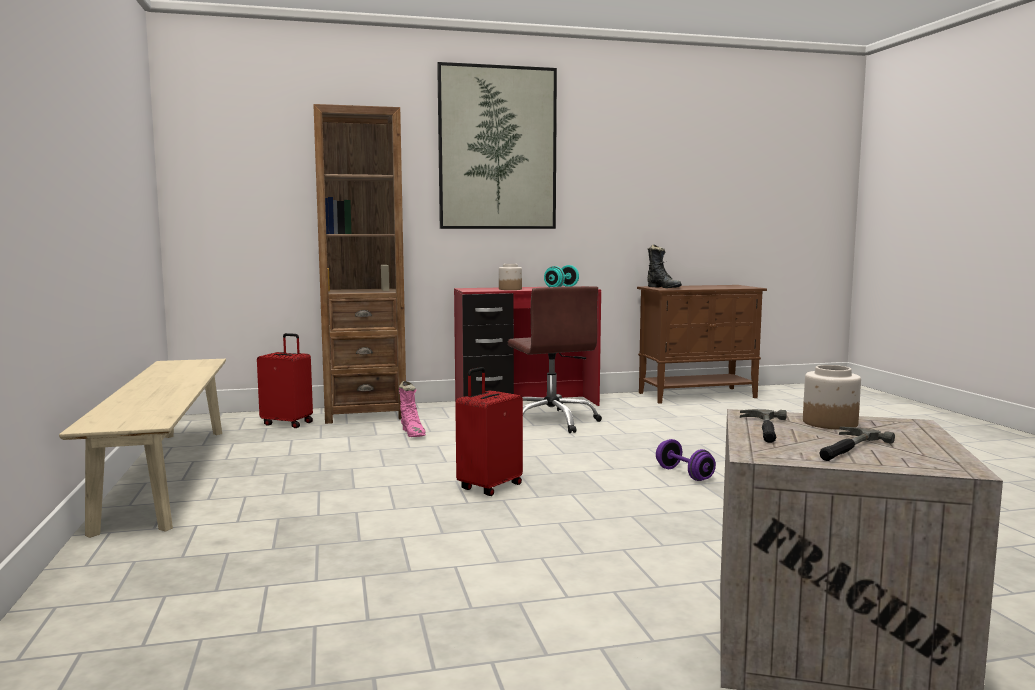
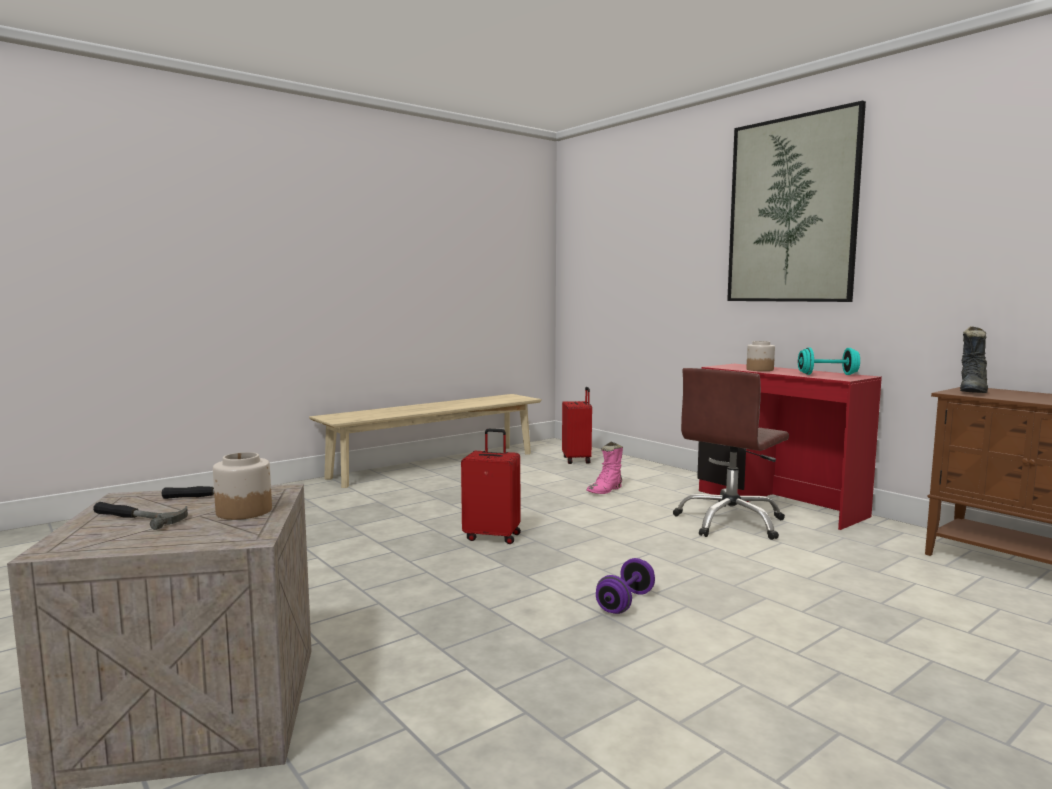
camera: 65 degrees right, 0 degrees up
brown bookcase [313,104,406,424] -> none

